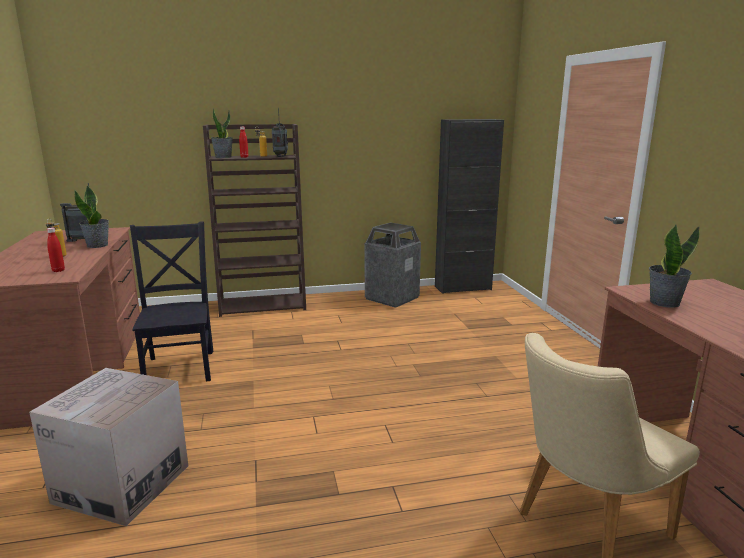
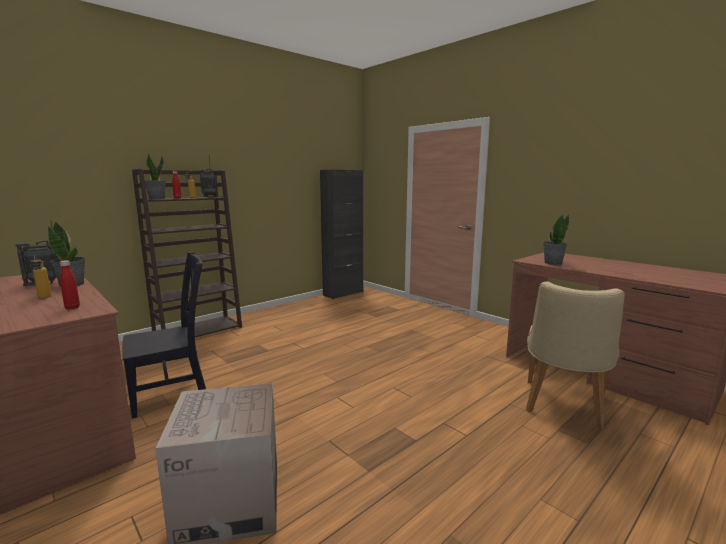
camera: 30 degrees left, 5 degrees down
black chair [130,221,213,382] -> black chair turned 105 degrees clockwise [122,252,206,418]
trash can [365,222,421,308] -> none

